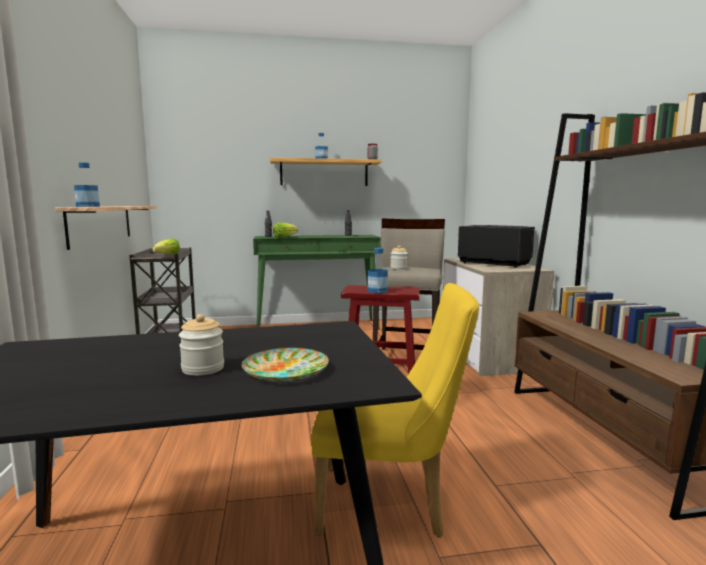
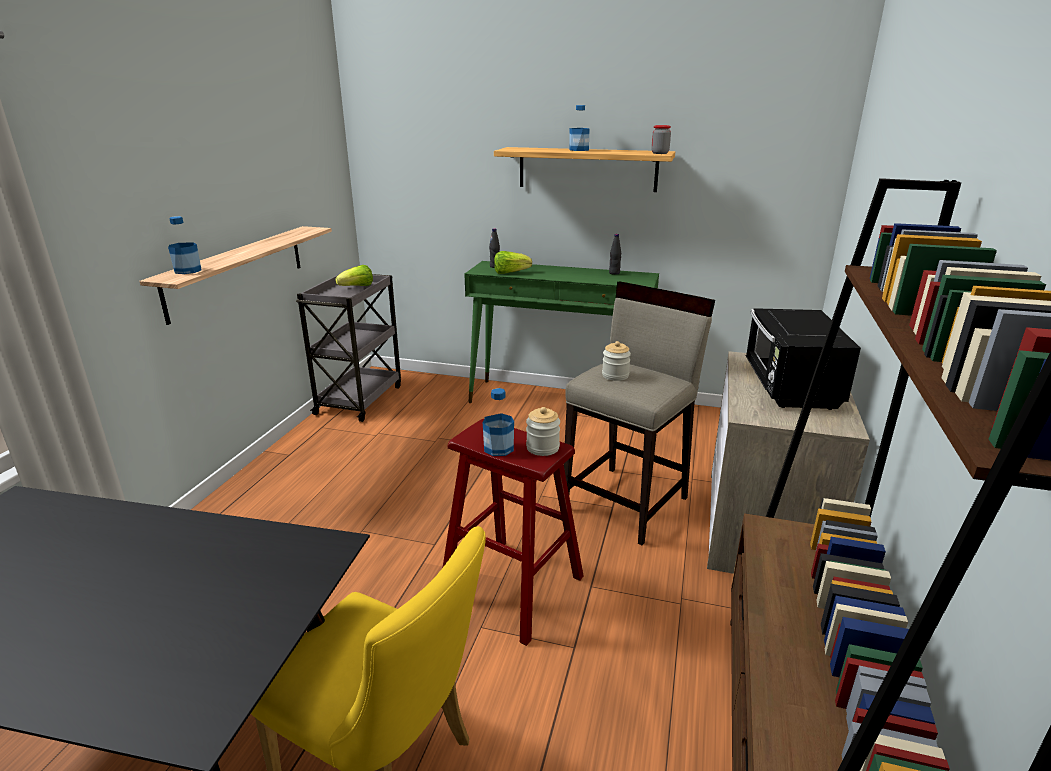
camera: 25 degrees right, 15 degrees up
jar [179,314,224,376] -> jar moved to [526,407,560,456]
plate [242,348,329,381] -> none
black microwave [458,225,535,268] -> black microwave turned 150 degrees counterclockwise [746,308,861,410]

